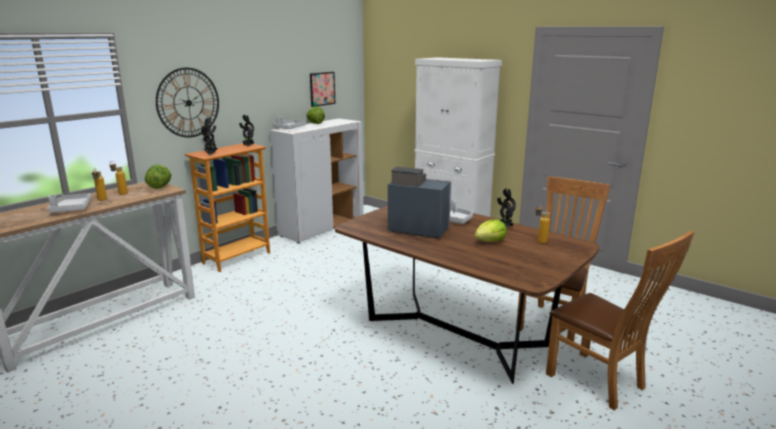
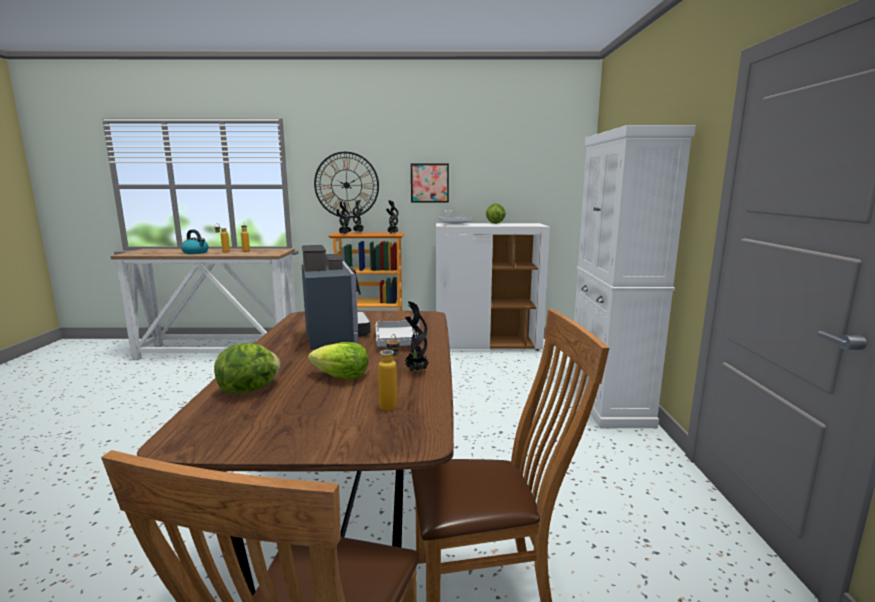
camera: 50 degrees right, 5 degrees down
grey tray [48,193,91,213] -> kettle [181,229,208,254]
lettuce [145,165,171,189] -> lettuce moved to [214,343,280,393]
picture [310,72,335,107] -> picture moved to [411,164,449,202]

